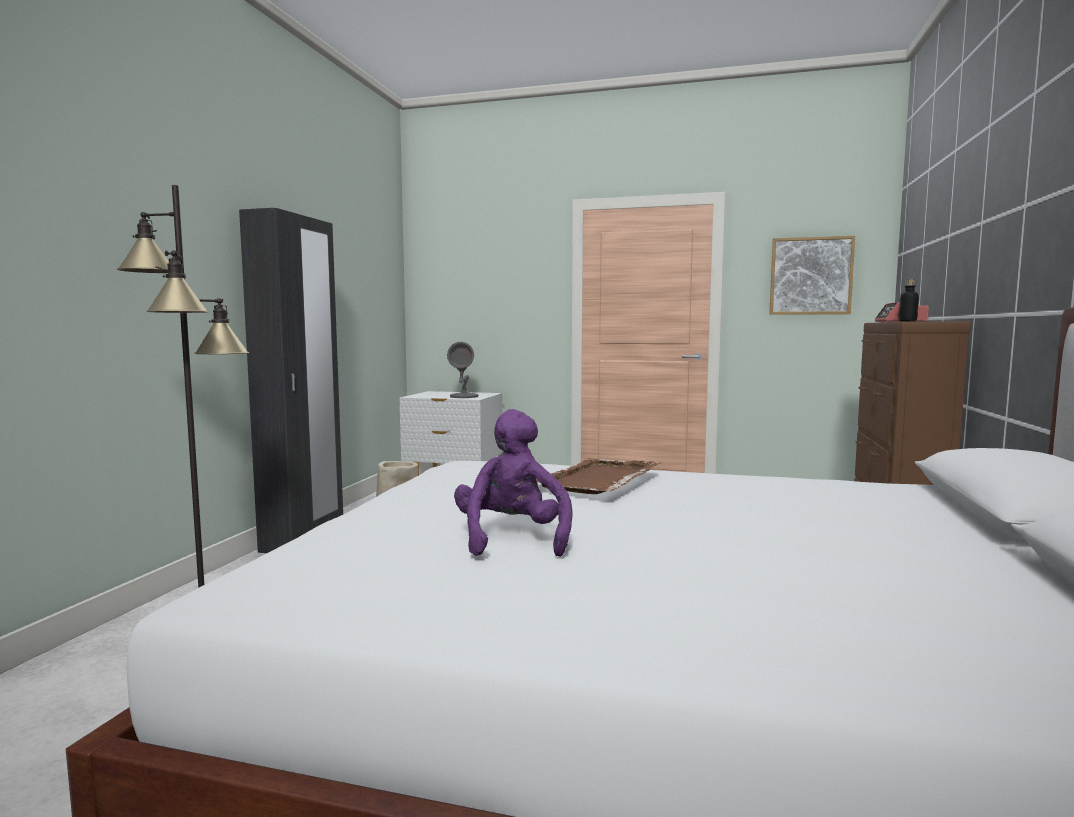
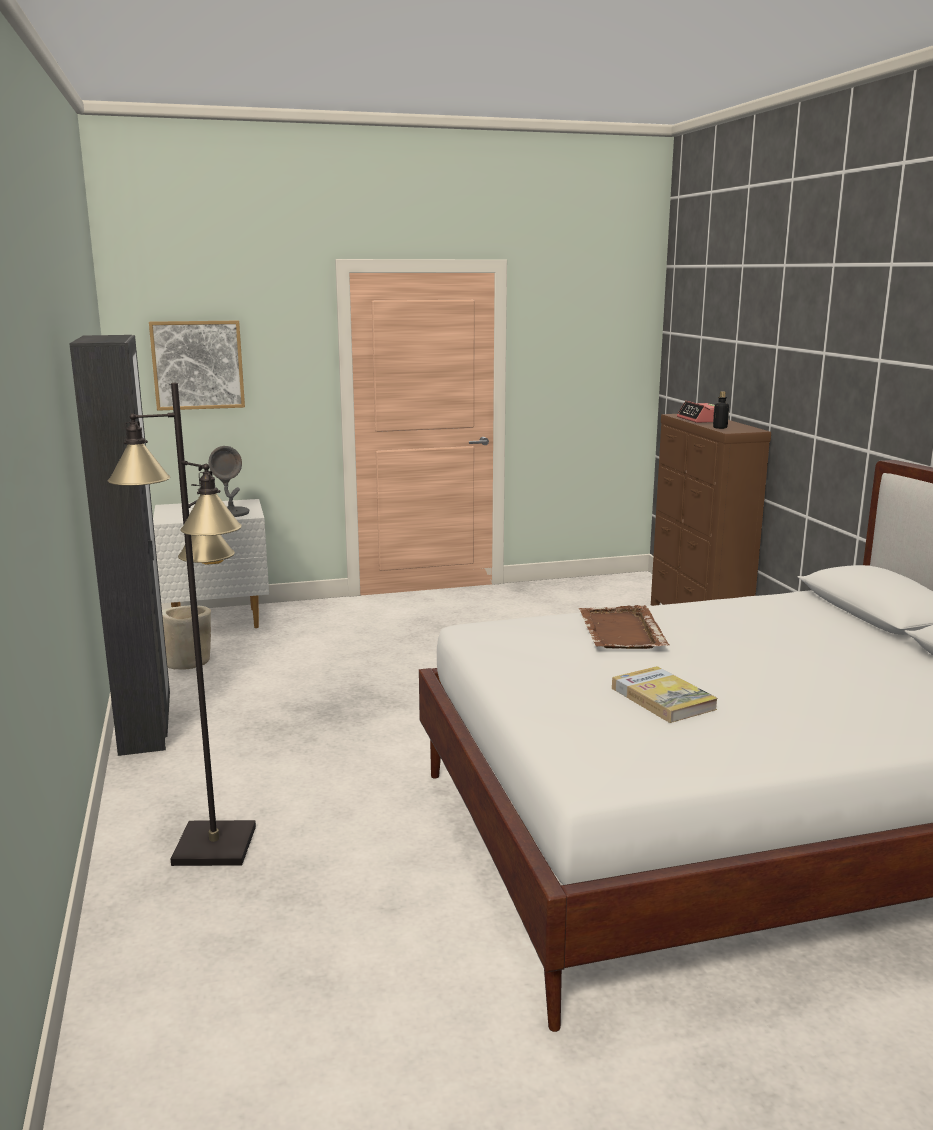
camera: 30 degrees left, 10 degrees up
purple plush toy [454,409,573,557] -> book [612,666,718,723]
picture [769,236,855,315] -> picture moved to [149,320,245,411]

